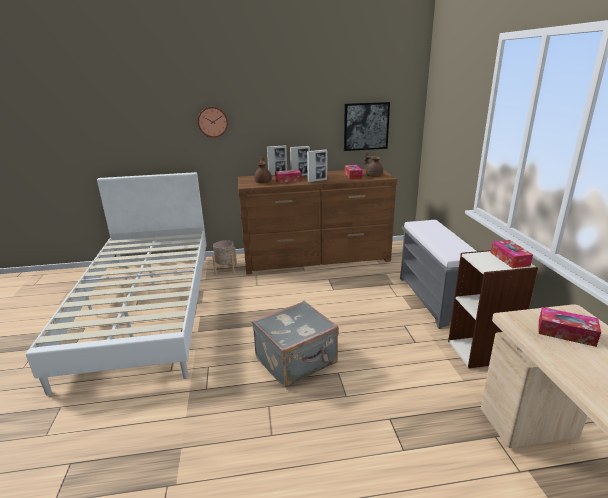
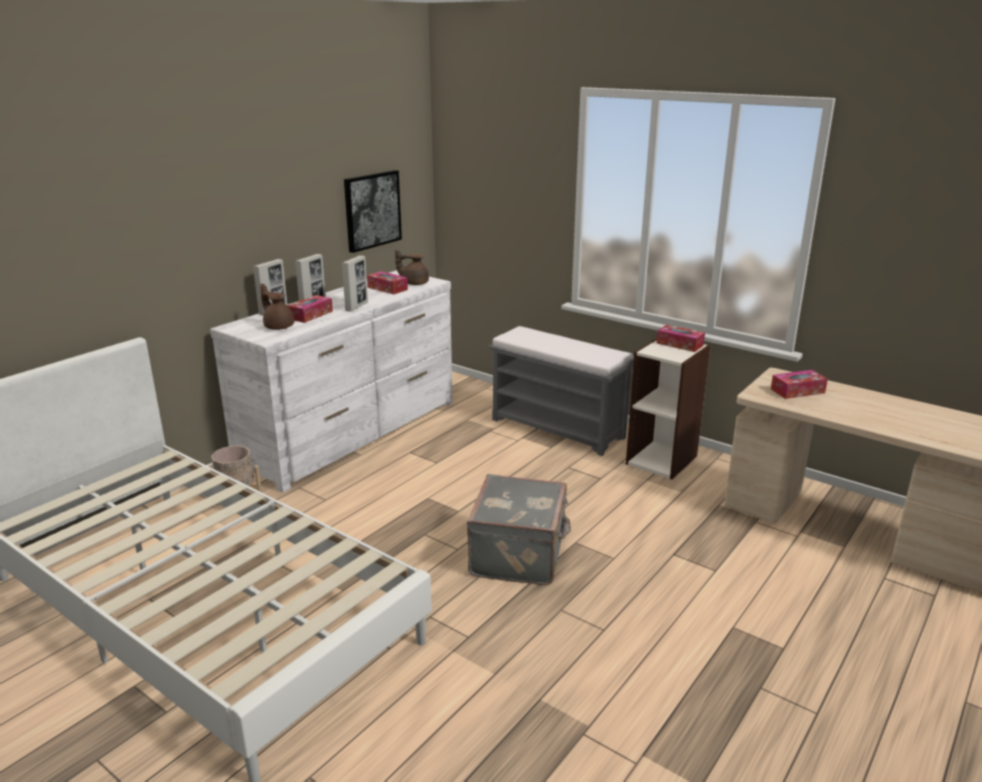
camera: 45 degrees left, 0 degrees up
wall clock [198,107,228,138] -> none
brown dresser [238,169,397,274] -> white dresser [210,270,453,493]

